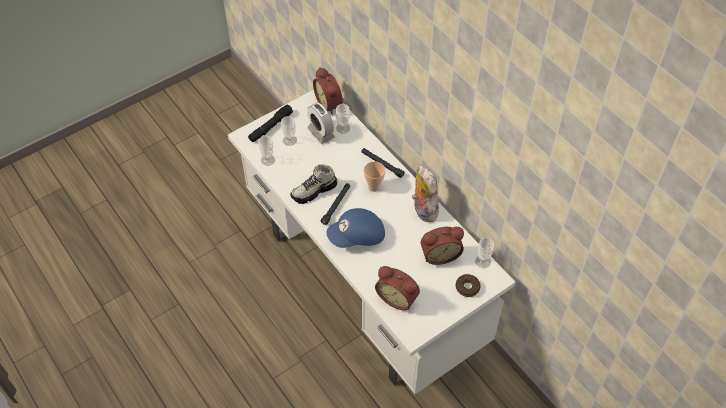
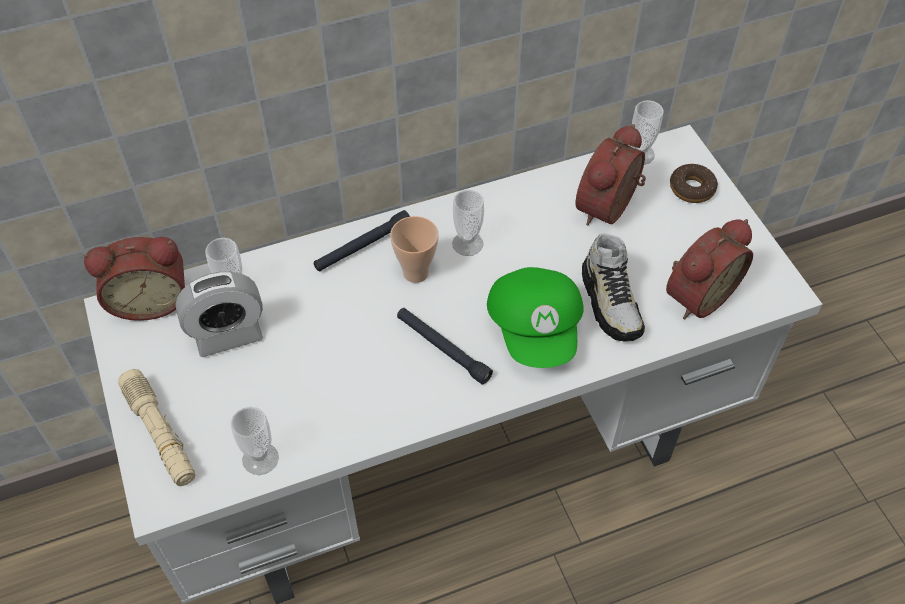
camera: 75 degrees left, 0 degrees up
black flashlight [248,105,293,142] -> beige flashlight [118,369,195,486]
cup [281,116,297,146] -> cup moved to [452,190,484,256]
shoe [290,164,337,204] -> shoe moved to [582,233,645,342]
blue cap [326,208,385,248] -> green cap [487,267,584,368]
plush toy [412,164,439,222] -> none
alarm clock [421,227,464,265] -> alarm clock turned 150 degrees counterclockwise [575,124,646,225]

